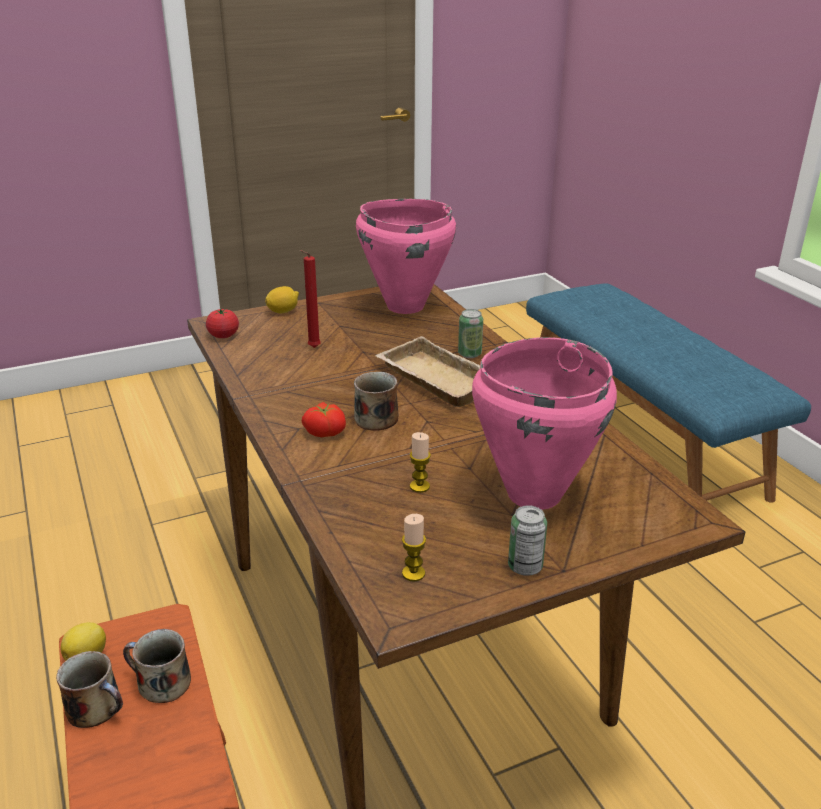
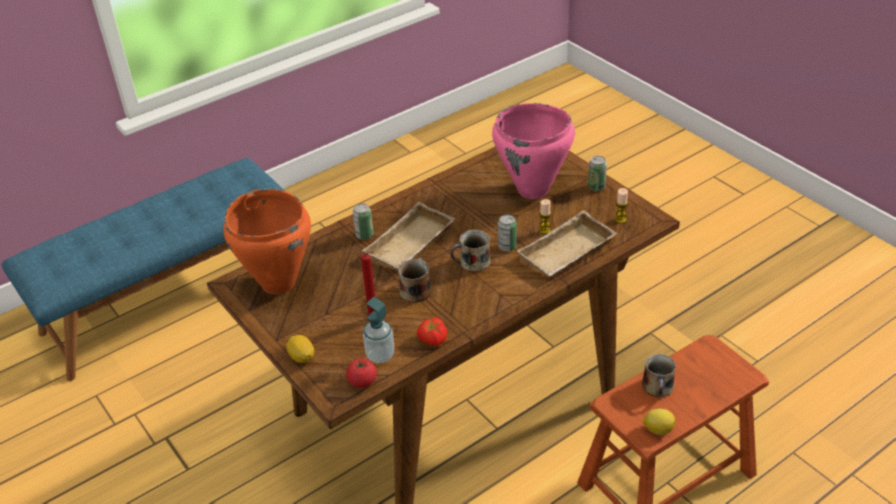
camera: 100 degrees left, 10 degrees up
mug [56,651,123,728] -> mug moved to [398,258,431,303]
tomato [302,402,346,437] -> tomato moved to [417,318,447,346]
pink cooking pot [356,199,456,314] -> orange cooking pot [223,189,311,294]
none -> soap dispenser [363,297,394,363]
none -> can [498,214,517,251]
none -> beige tray [517,210,617,277]

